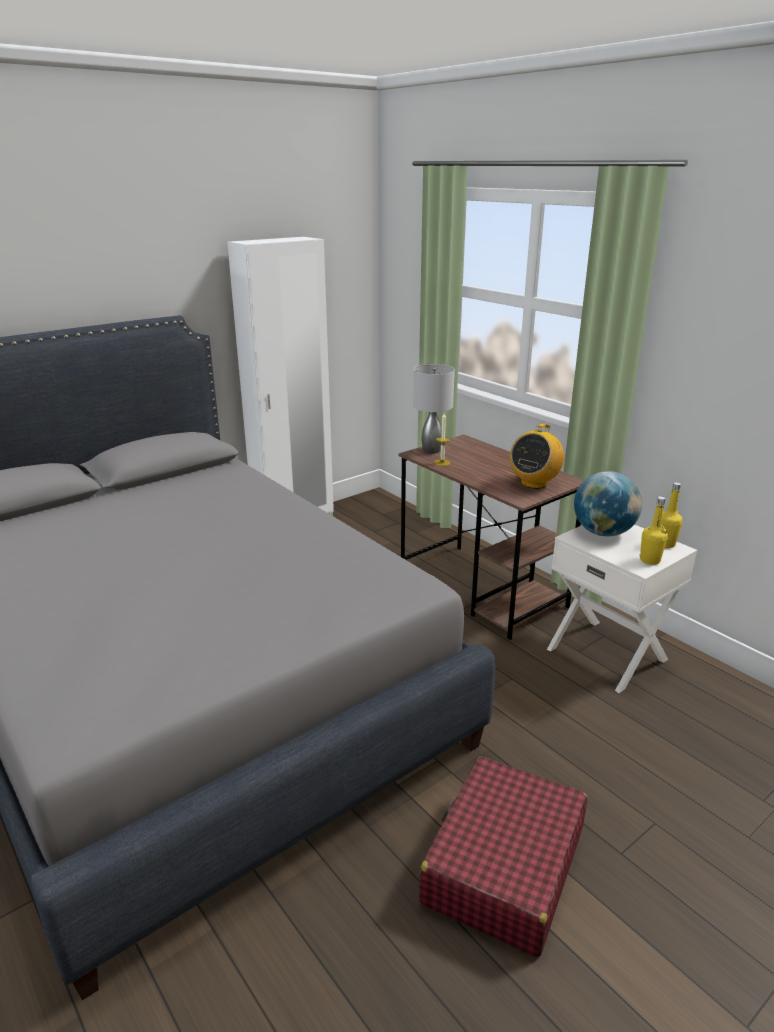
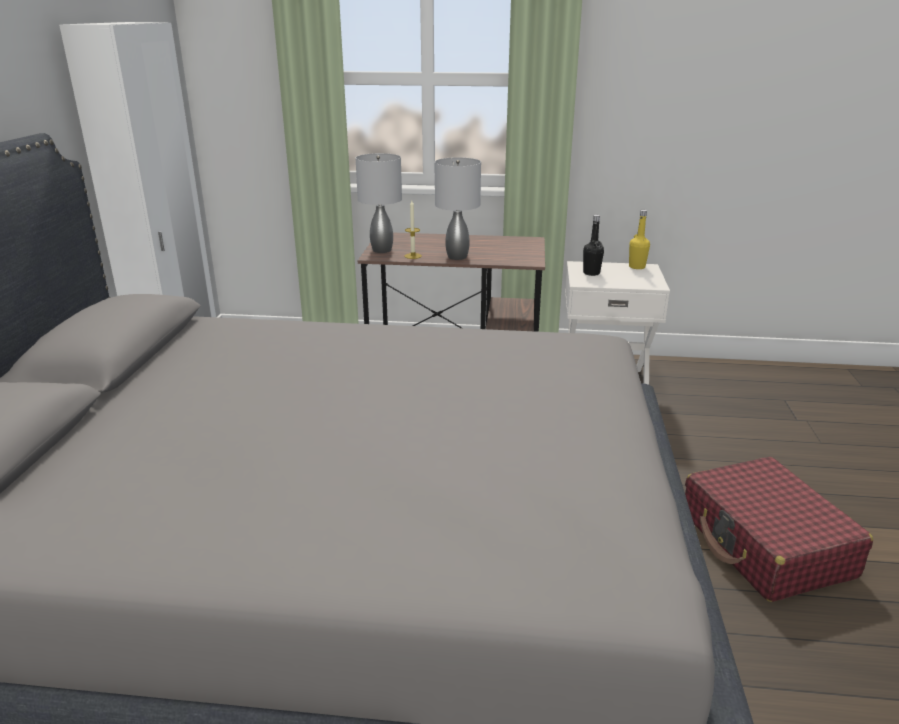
camera: 45 degrees left, 0 degrees up
radio [510,424,564,489] -> none
globe [574,471,642,537] -> black bottle [583,215,604,276]
yellow bottle [640,496,668,565] -> none
none -> grey table lamp [435,157,481,260]

